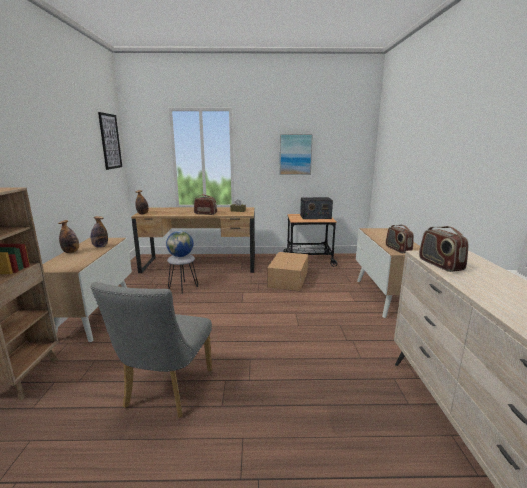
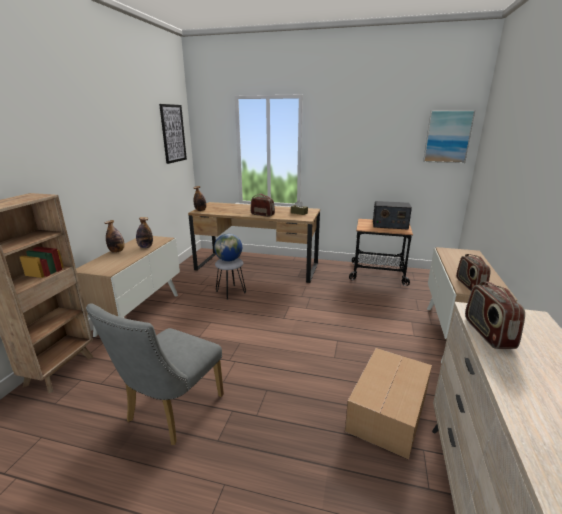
camera: 15 degrees right, 5 degrees up
cardboard box [267,252,308,291] -> cardboard box moved to [345,348,432,460]
picture [280,134,313,175] -> picture moved to [423,110,475,163]

